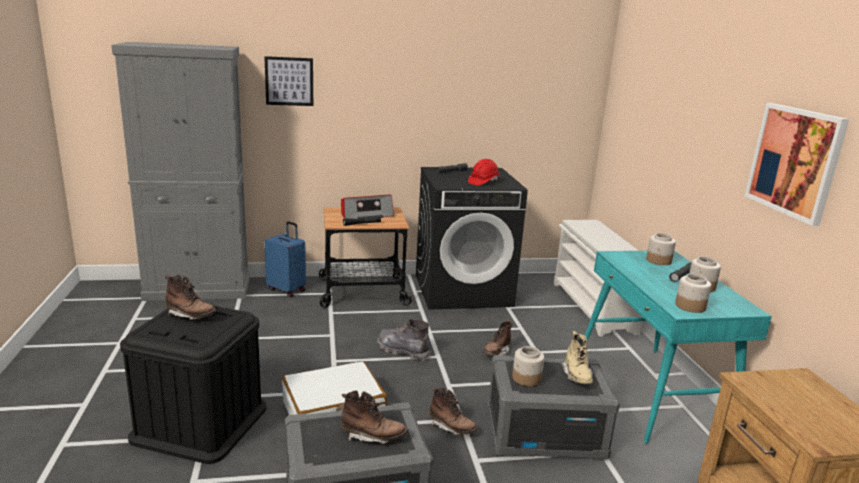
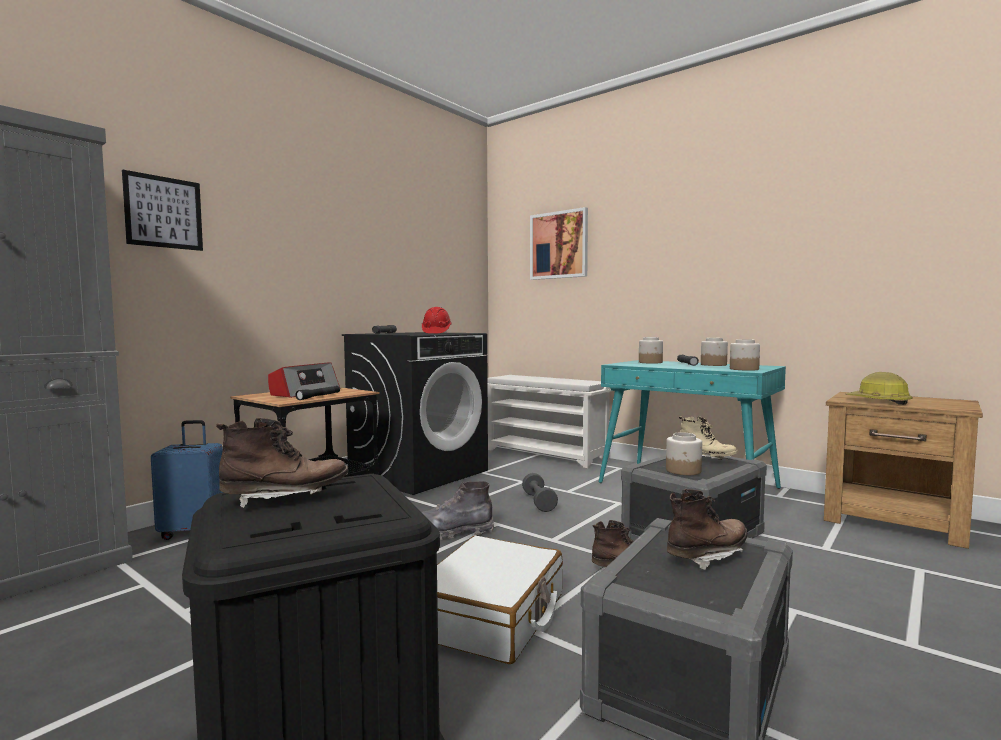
camera: 40 degrees left, 15 degrees down
brown boot [483,319,513,356] -> grey dumbbell [522,473,558,512]
picture [745,103,849,226] -> picture moved to [530,207,588,280]
none -> hard hat [846,372,912,405]

